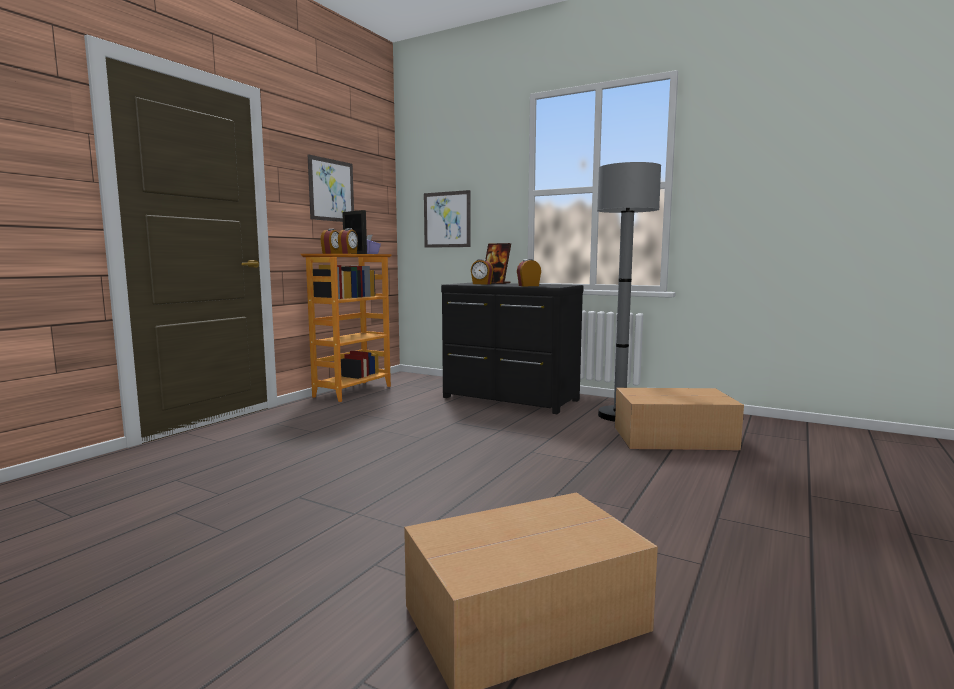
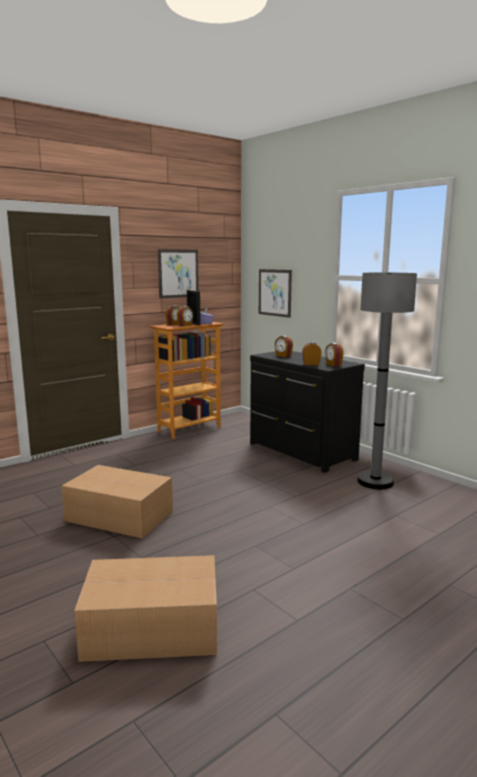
camera: 20 degrees right, 5 degrees up
picture frame [485,243,511,284] -> none
cardboard box [615,388,744,450] -> cardboard box moved to [62,465,173,539]
none -> alarm clock [325,343,343,367]

